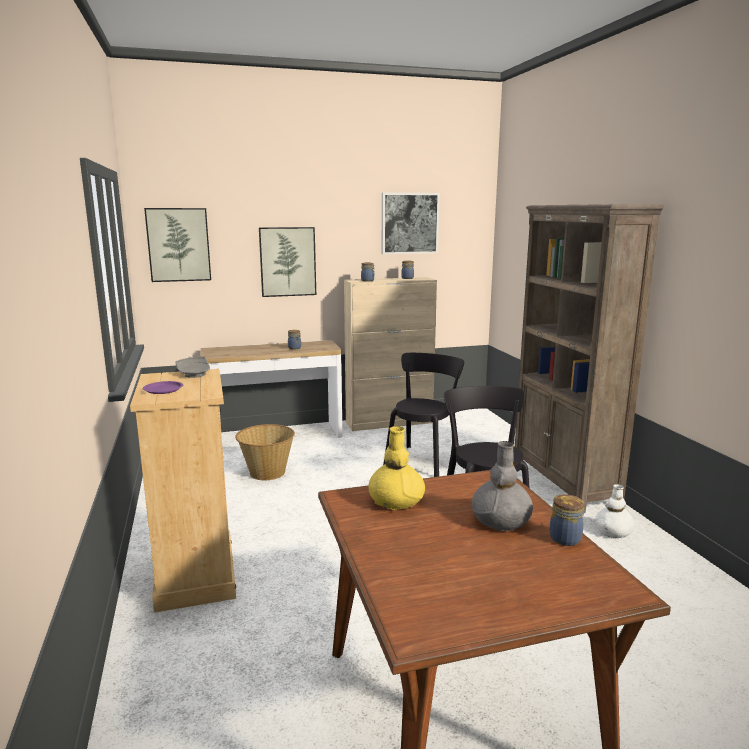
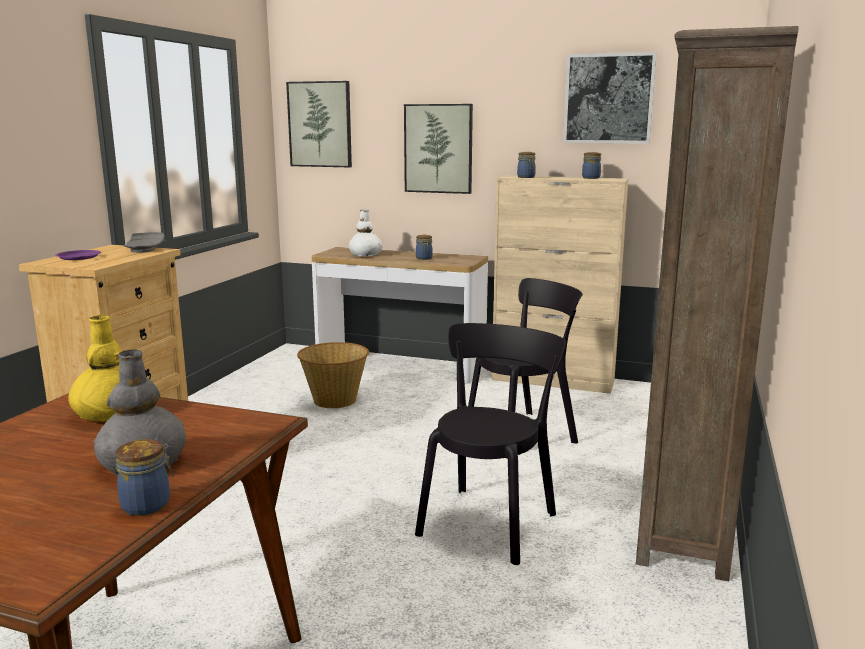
camera: 35 degrees right, 0 degrees up
white vase [595,484,634,539] -> white vase moved to [349,209,383,256]

